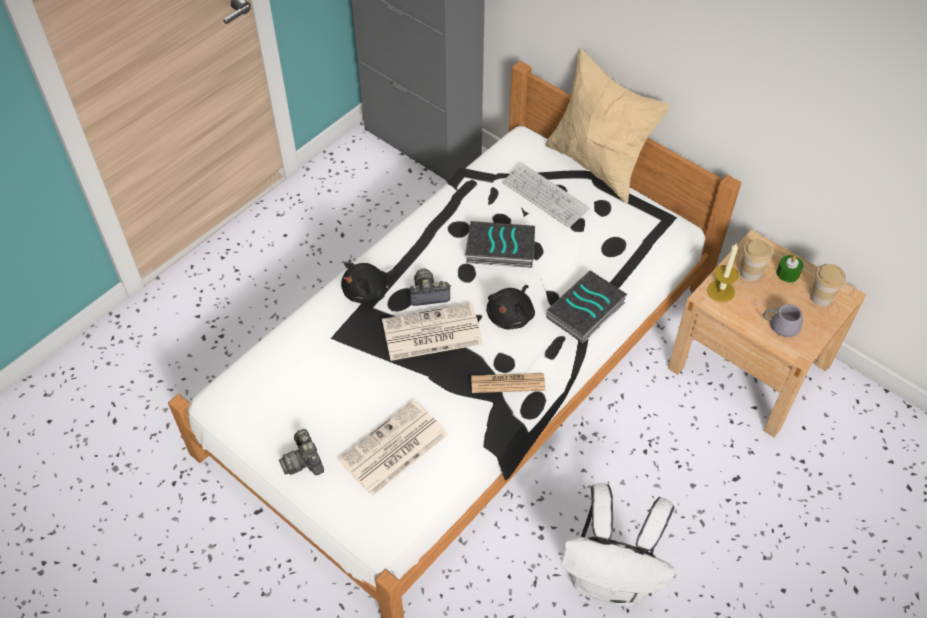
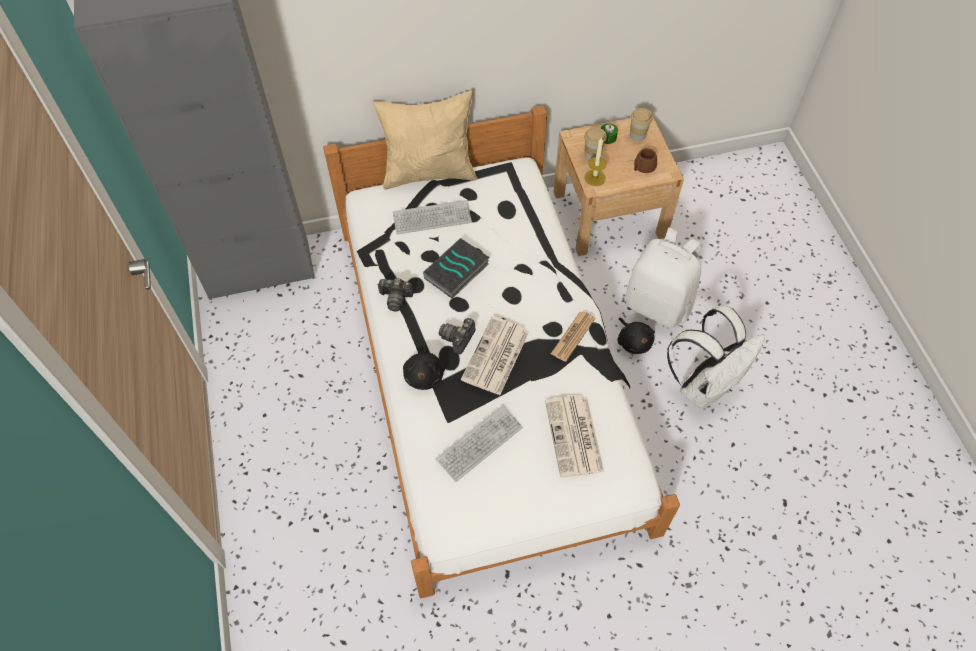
camera: 55 degrees left, 5 degrees up
camera [279,429,324,475] -> camera moved to [377,278,414,312]
black plush toy [486,285,535,330] -> black plush toy moved to [618,317,655,354]
book [546,271,627,344] -> none
grey mug [763,304,803,337] -> brown mug [626,148,657,173]
none -> keyboard [436,405,523,482]
none -> white backpack [626,228,702,328]

